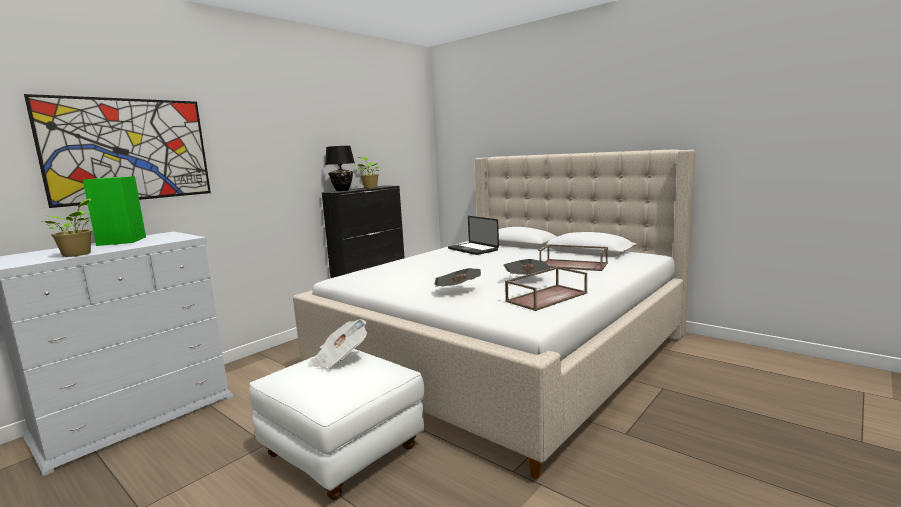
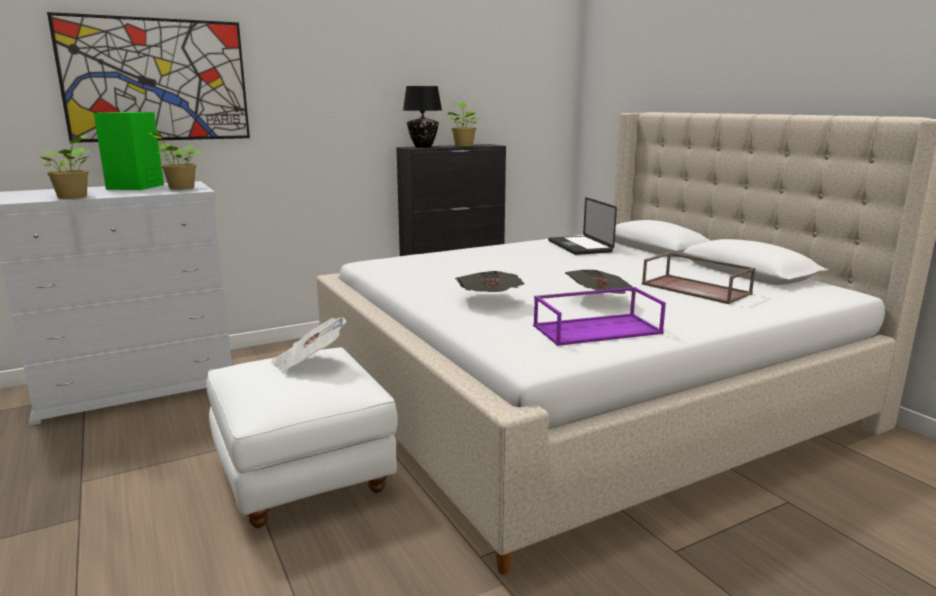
camera: 20 degrees right, 5 degrees up
brown tray [505,267,587,311] -> purple tray [533,287,666,346]
none -> potted plant [149,132,202,190]

